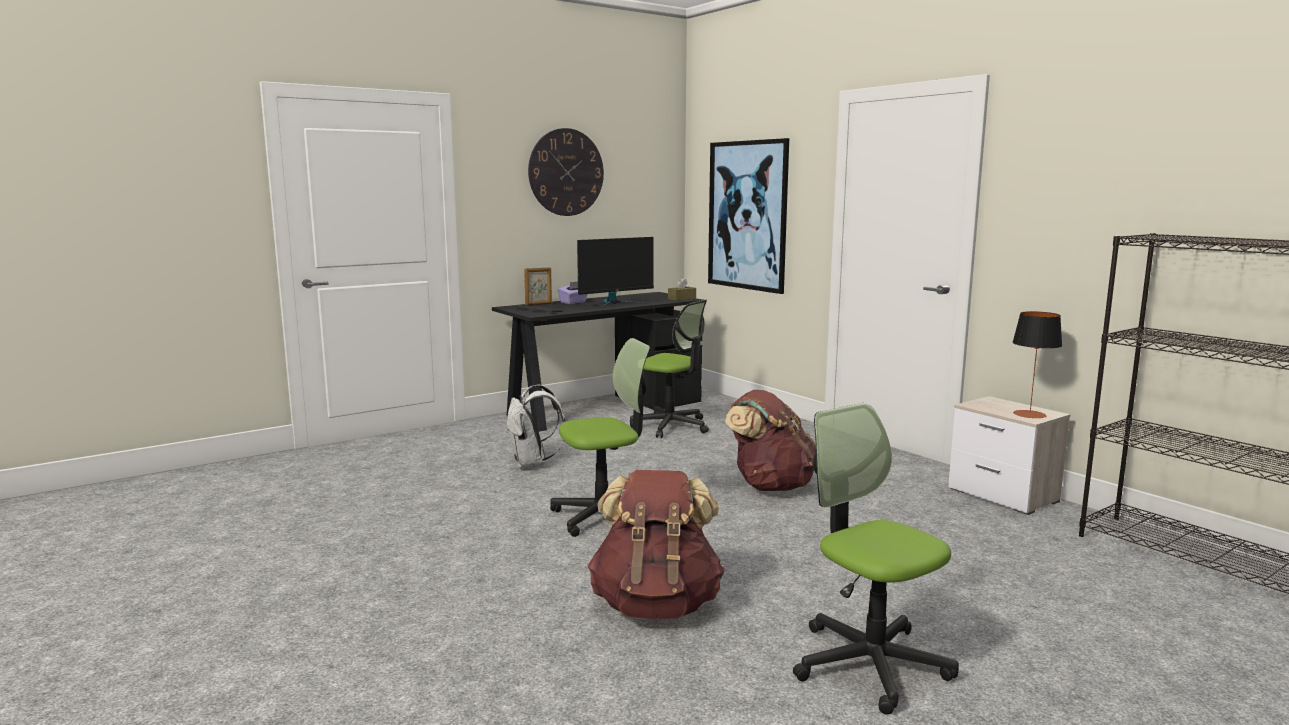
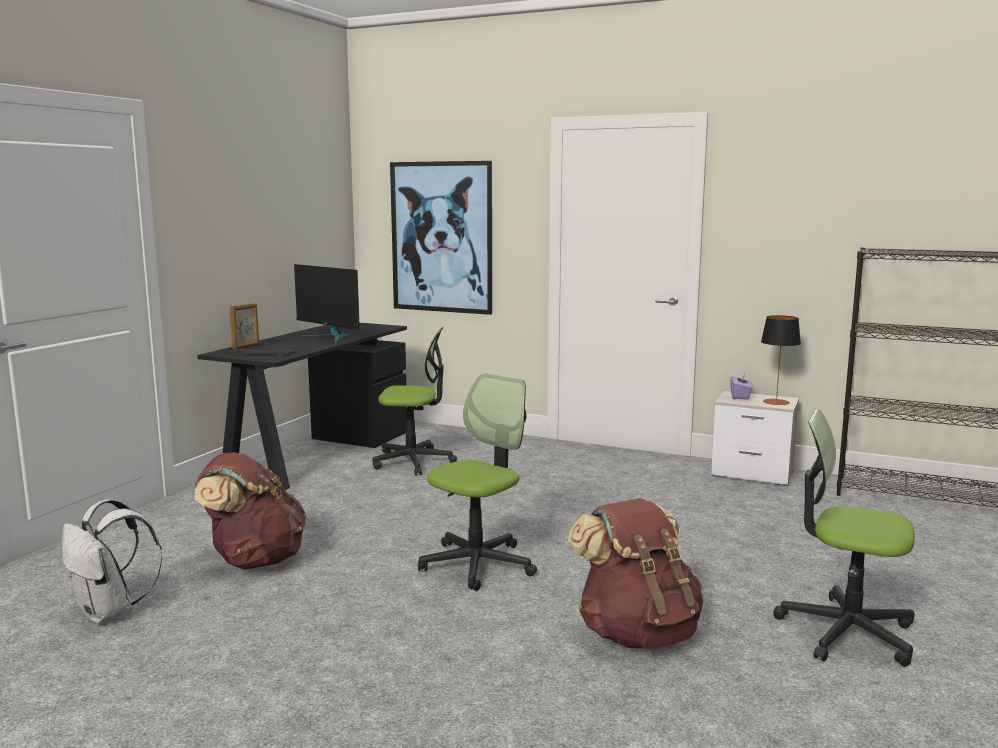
camera: 30 degrees left, 0 degrees up
white backpack [507,384,566,469] -> white backpack moved to [62,499,163,624]
wall clock [528,128,604,216] -> none
purple tissue box [558,282,588,304] -> purple tissue box moved to [730,374,753,400]
monitor [577,237,654,308] -> monitor turned 105 degrees clockwise [294,264,360,344]
brown tissue box [668,278,696,301] -> none
brown backpack [725,390,816,491] -> brown backpack moved to [195,452,306,570]

